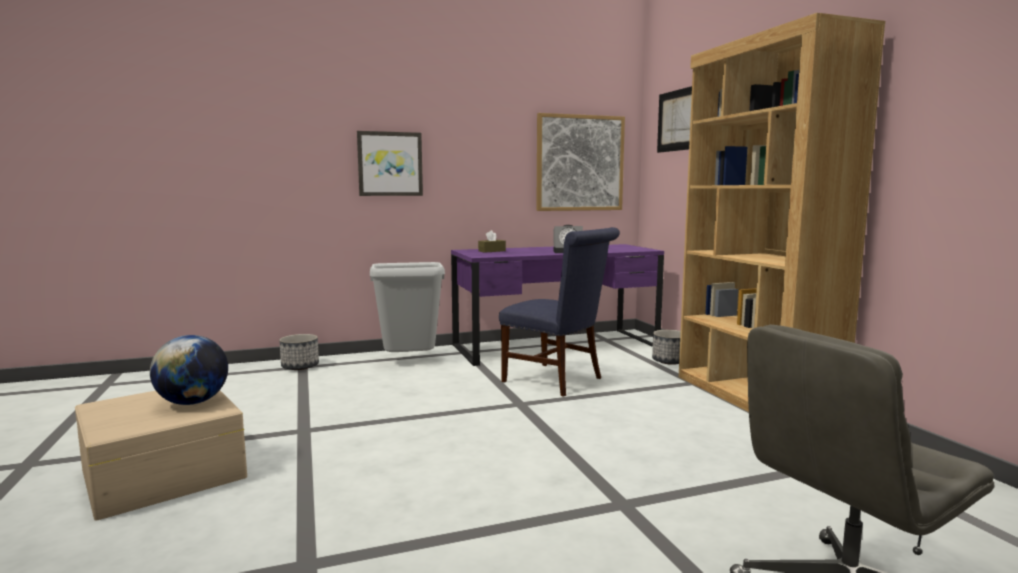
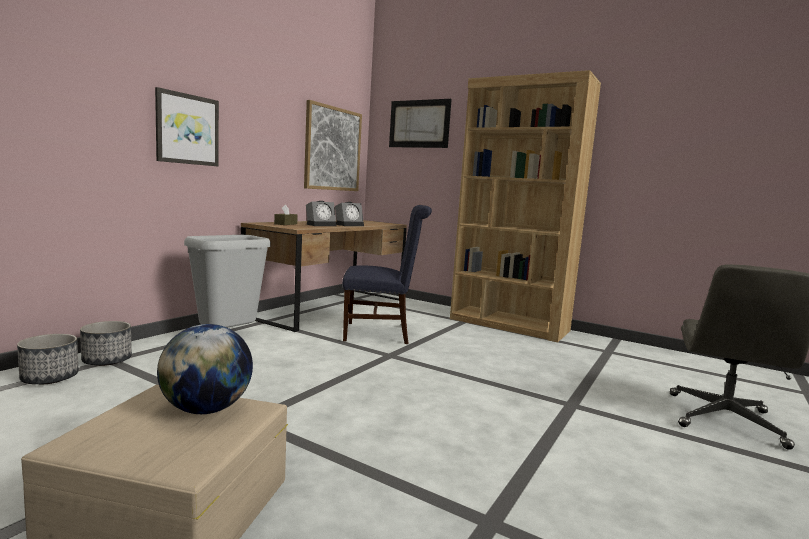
camera: 40 degrees left, 0 degrees up
purple desk [451,244,664,366] -> brown desk [241,220,407,332]
planter [652,330,681,365] -> planter moved to [17,334,78,384]
none -> alarm clock [306,201,337,226]

